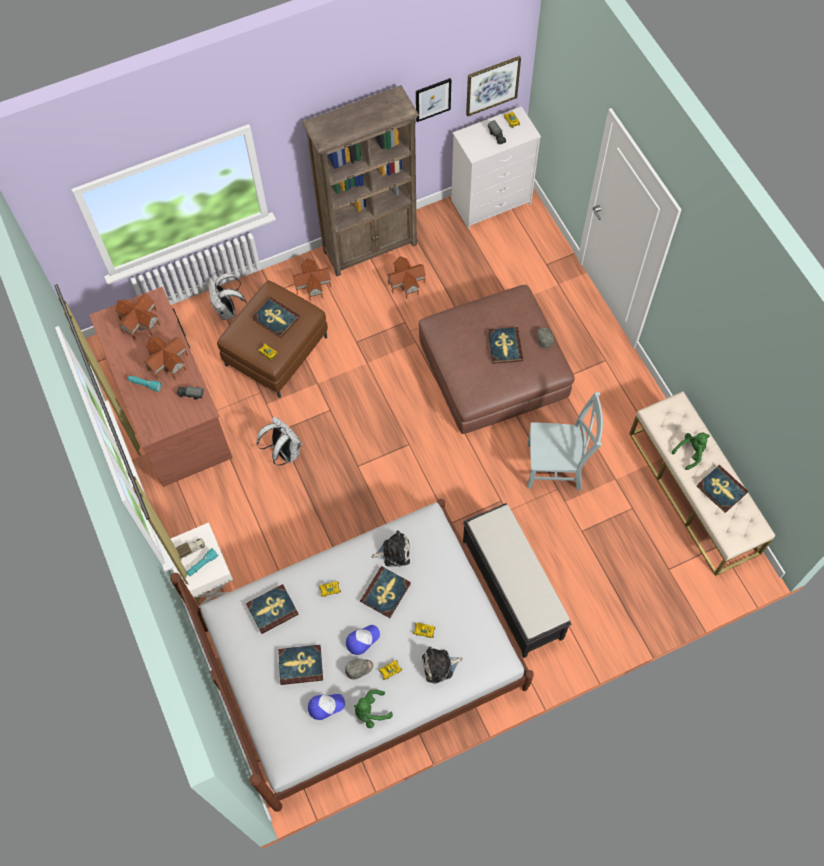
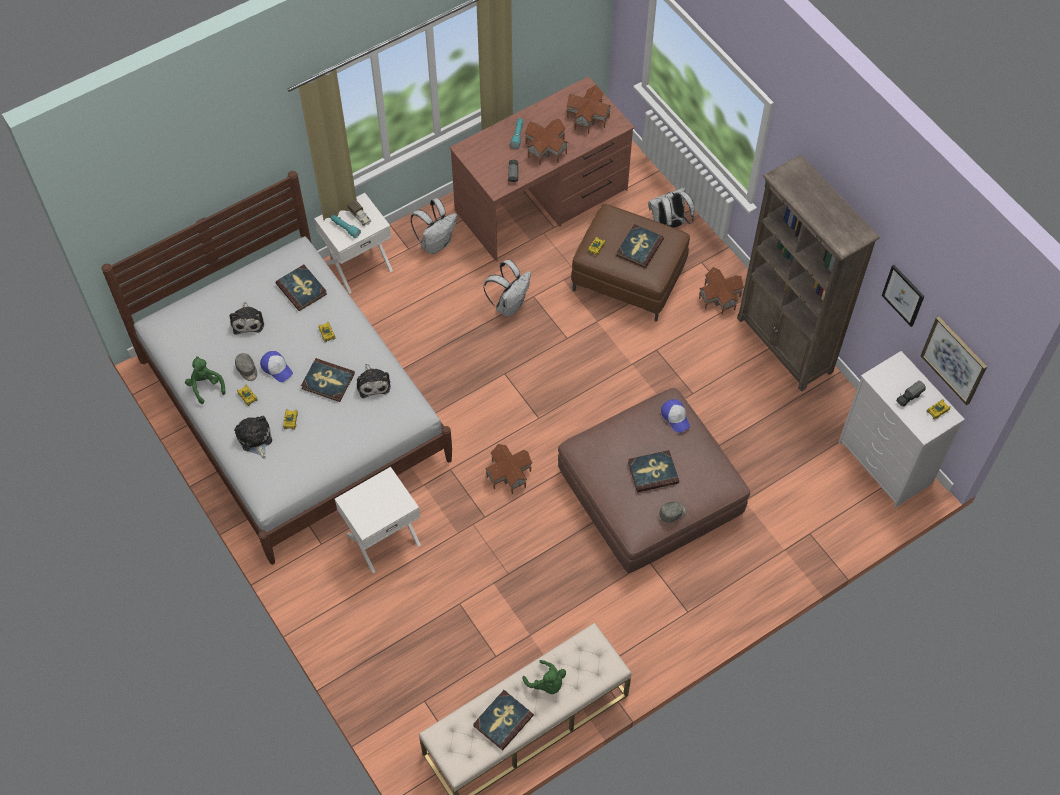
camera: 80 degrees right, 5 degrees down
book [278,645,323,685] -> plush toy [230,302,264,335]
cap [308,694,345,720] -> cap moved to [661,399,690,433]
toy house [387,256,426,299] -> toy house moved to [485,444,533,494]
black bench [463,503,572,658] -> white nightstand [335,467,421,573]
grey chair [527,392,603,490] -> none
none -> white backpack [410,198,457,254]

